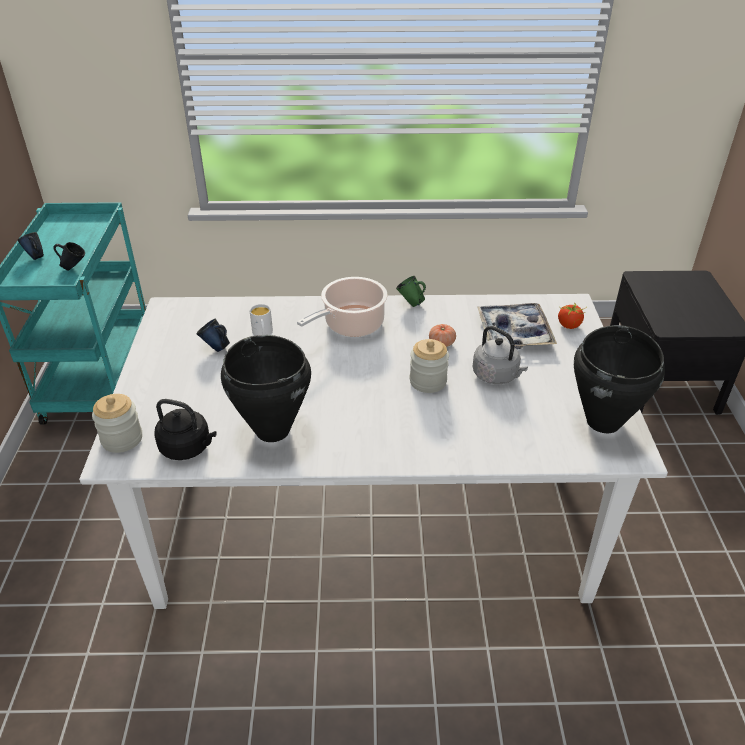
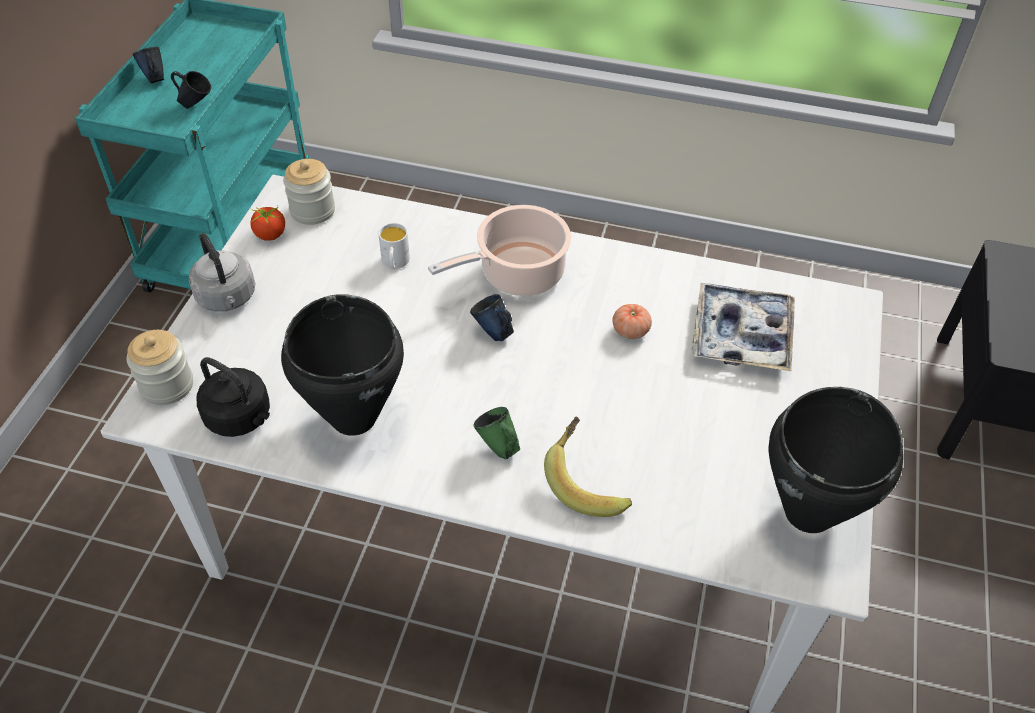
camera: 15 degrees right, 10 degrees up
blue mug [197,319,230,352] -> blue mug moved to [470,294,514,341]
green mug [396,276,426,307] -> green mug moved to [474,407,520,459]
jar [410,339,449,393] -> jar moved to [283,159,335,225]
grey kettle [473,326,528,384] -> grey kettle moved to [189,233,255,312]
tomato [558,302,587,329] -> tomato moved to [250,205,285,241]
none -> banana [544,416,632,517]

